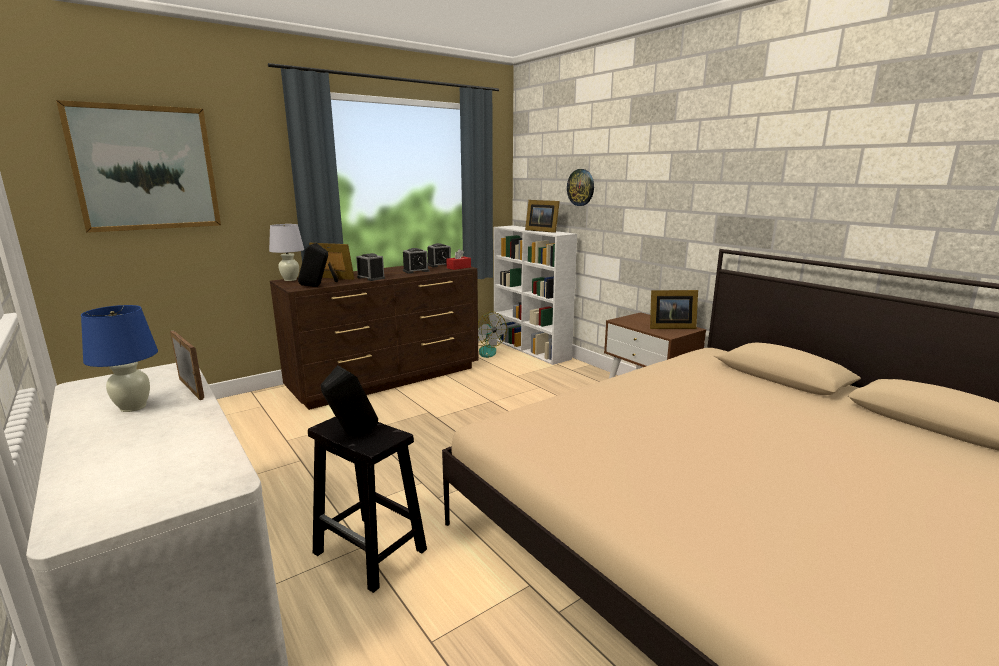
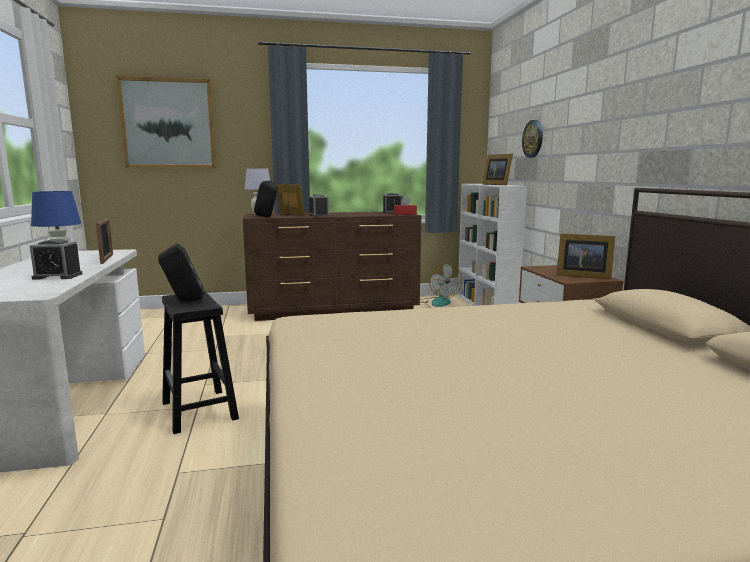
camera: 25 degrees right, 5 degrees down
alarm clock [403,248,429,274] -> alarm clock moved to [30,239,82,280]

